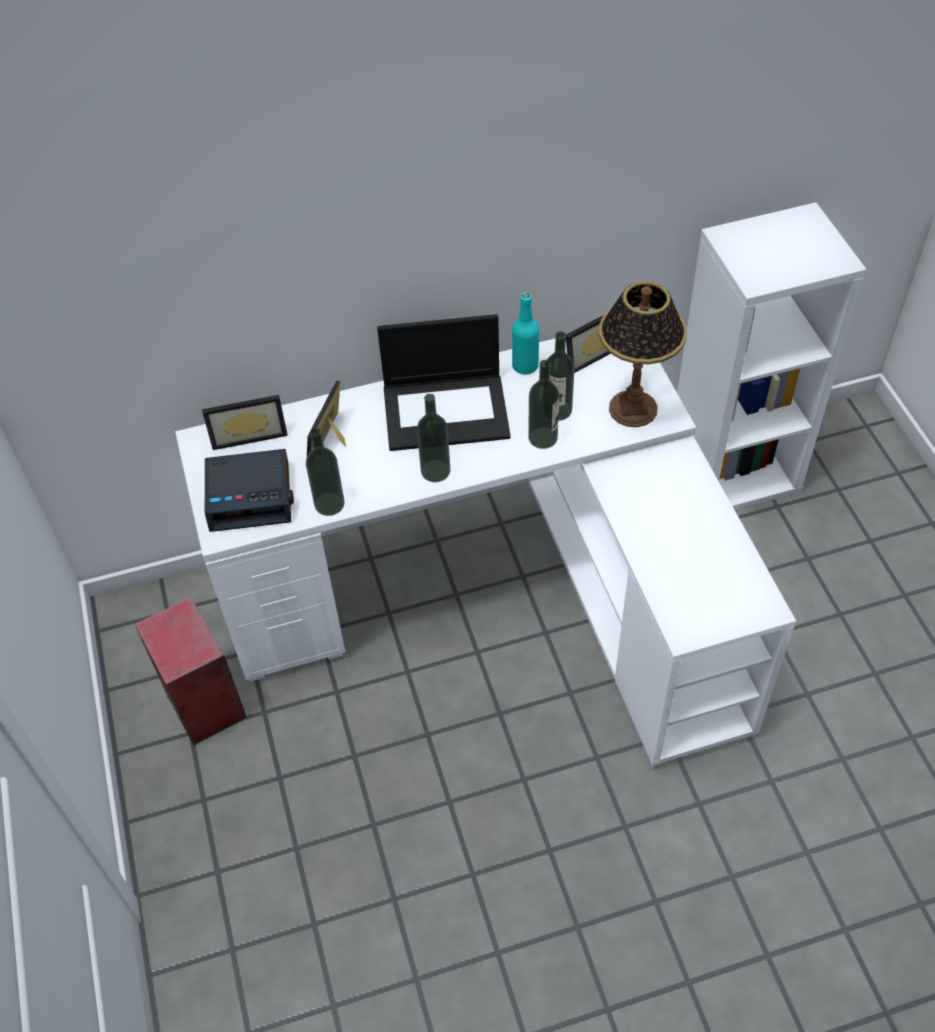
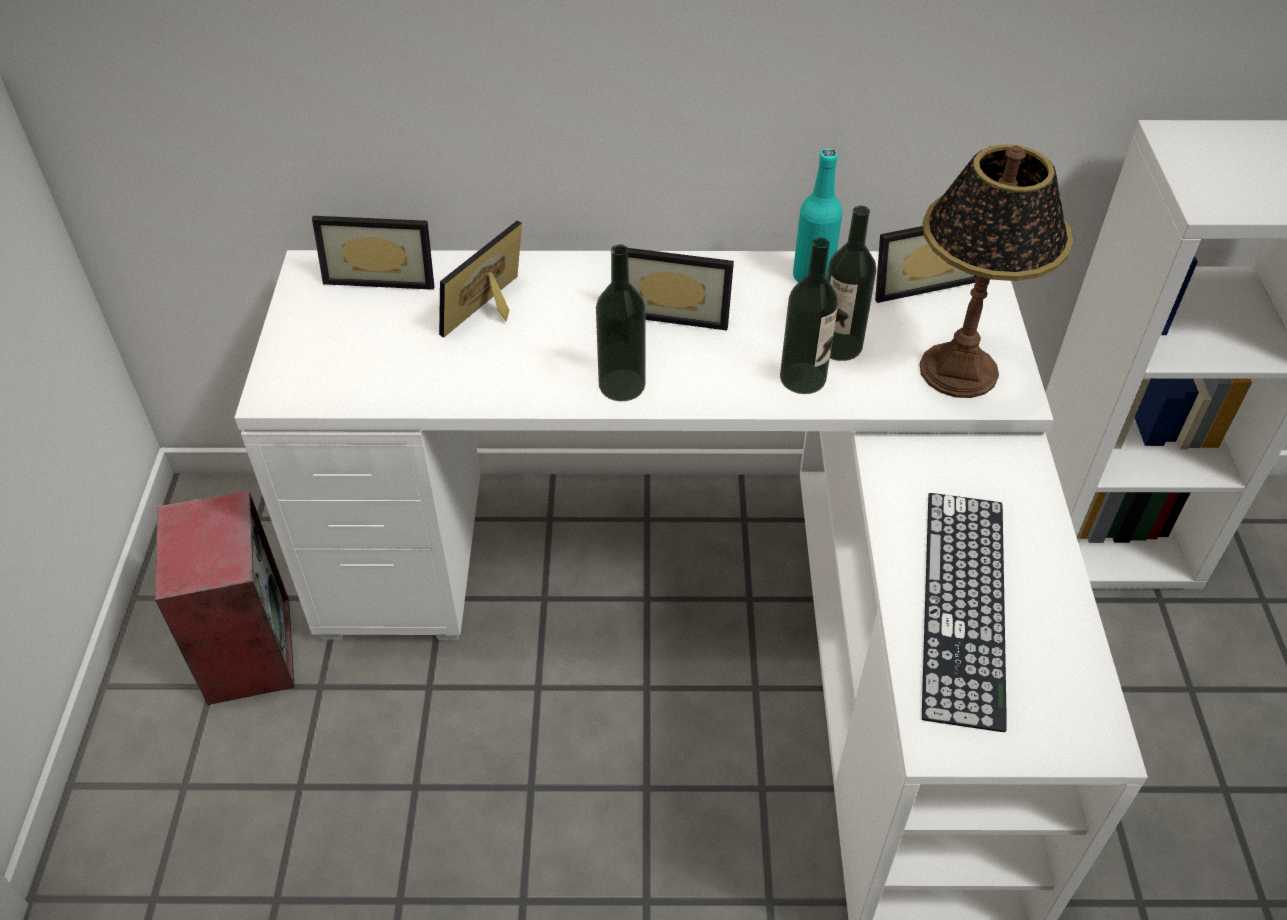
camera: 15 degrees right, 5 degrees down
alarm clock [205,449,294,532] -> none
bottle [306,428,345,516] -> none
laptop [377,314,510,451] -> picture frame [628,248,734,330]
none -> keyboard [922,493,1006,732]

